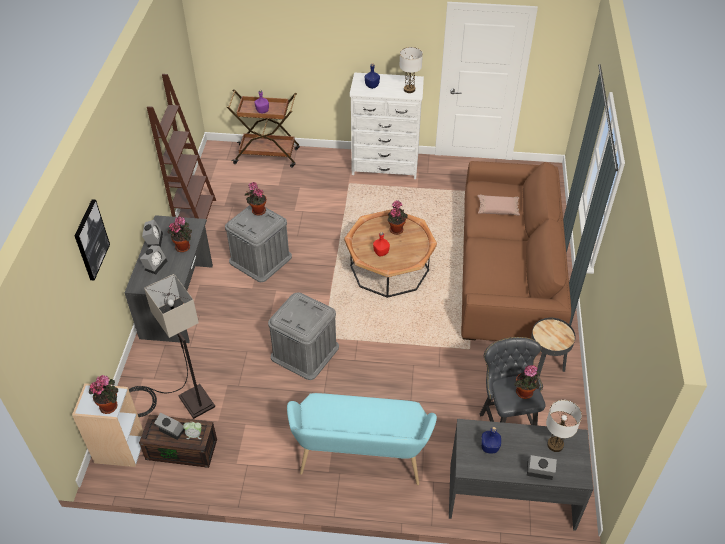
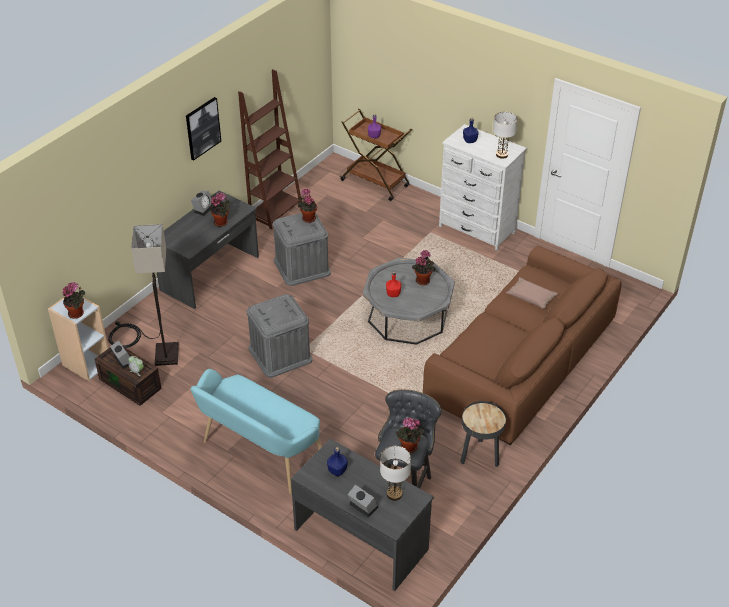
camera: 30 degrees right, 5 degrees down
picture [74,199,110,281] -> picture moved to [186,97,221,160]
alarm clock [140,245,167,274] -> none
brown coffee table [344,209,437,298] -> grey coffee table [363,257,455,345]

